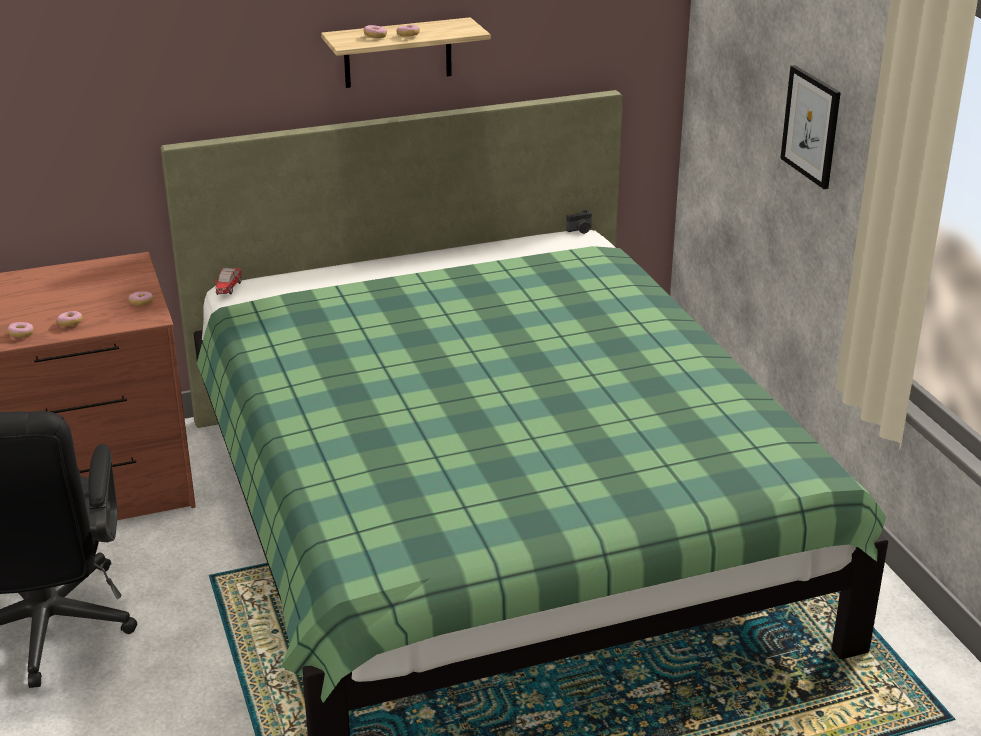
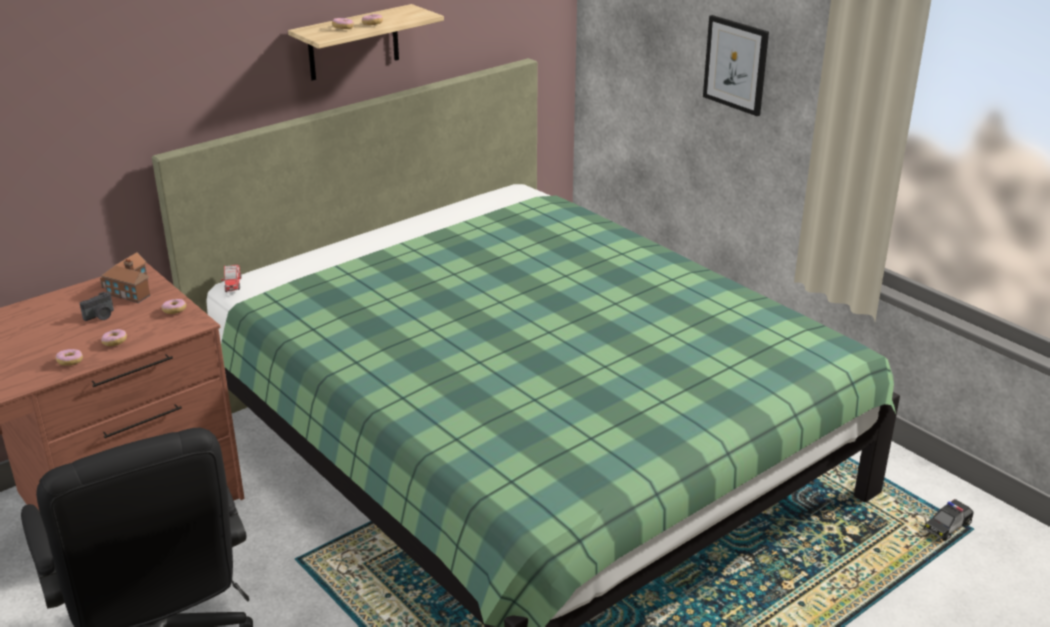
camera: 20 degrees left, 0 degrees up
camera [566,210,592,234] -> camera moved to [80,292,114,321]
none -> toy house [100,252,150,303]
none -> toy car [924,499,974,541]

